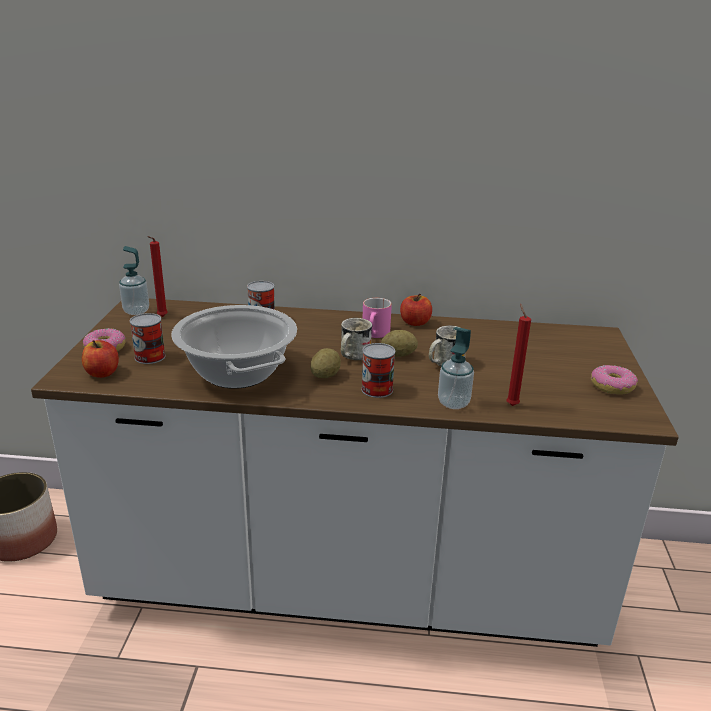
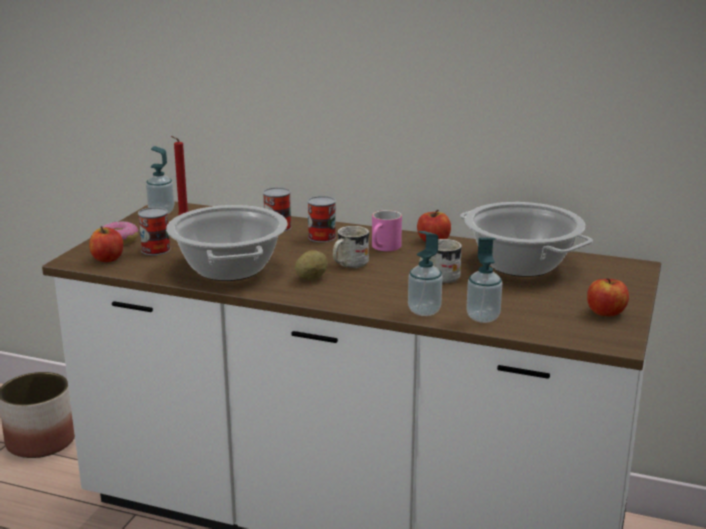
camera: 15 degrees right, 5 degrees down
can [361,343,395,398] -> can moved to [307,196,336,242]
potato [381,330,418,357] -> none
red candle [507,303,531,406] -> soap dispenser [466,238,502,323]
donut [591,365,638,395] -> apple [587,278,629,316]
none -> cooking pot [460,202,593,277]

